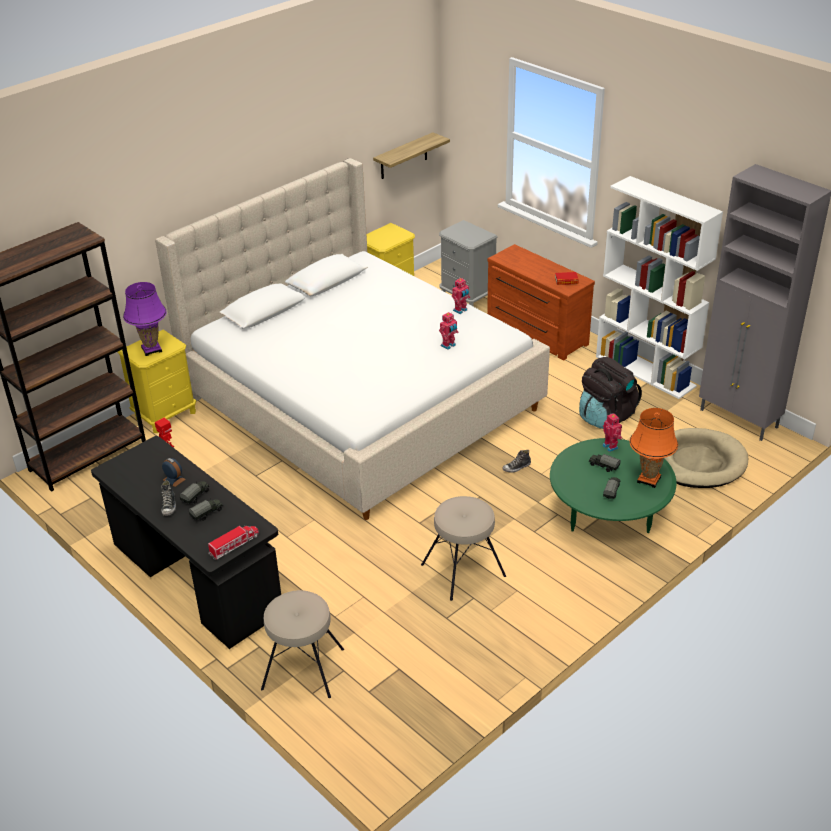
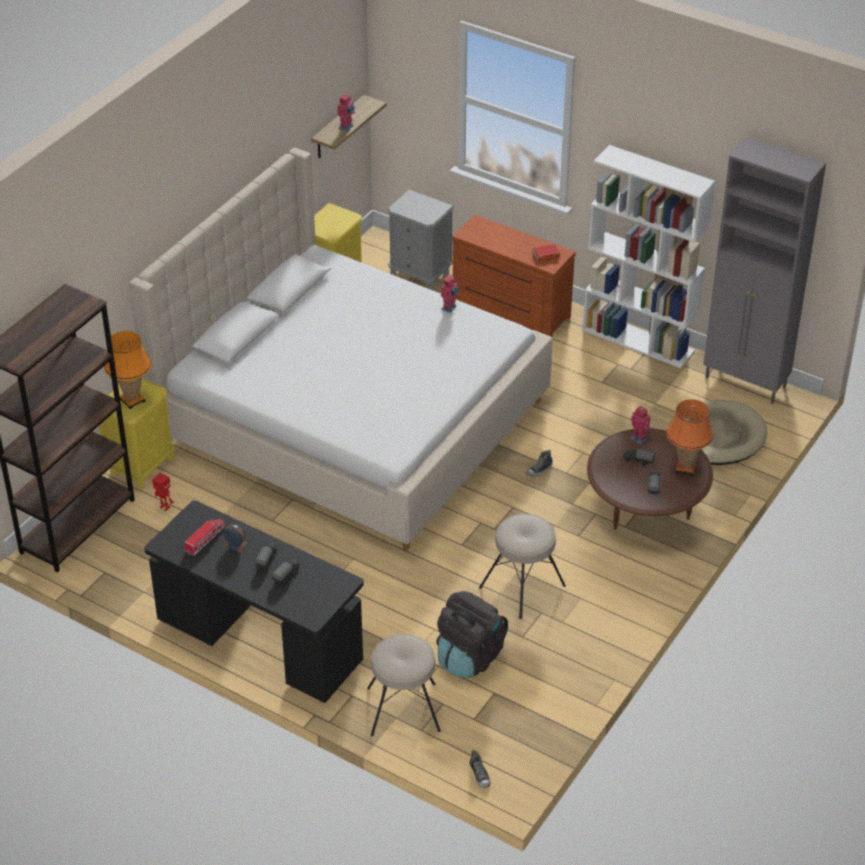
camera: 15 degrees left, 5 degrees up
purple table lamp [123,282,167,356] -> orange table lamp [104,331,151,409]
shoe [161,480,176,516] -> shoe moved to [469,750,491,788]
toy truck [208,525,259,560] -> toy truck moved to [184,519,225,556]
toy robot [439,312,459,350] -> toy robot moved to [337,93,355,131]
green coffee table [550,438,676,533] -> brown coffee table [587,429,713,530]
black backpack [579,357,642,429] -> black backpack moved to [436,591,508,678]

